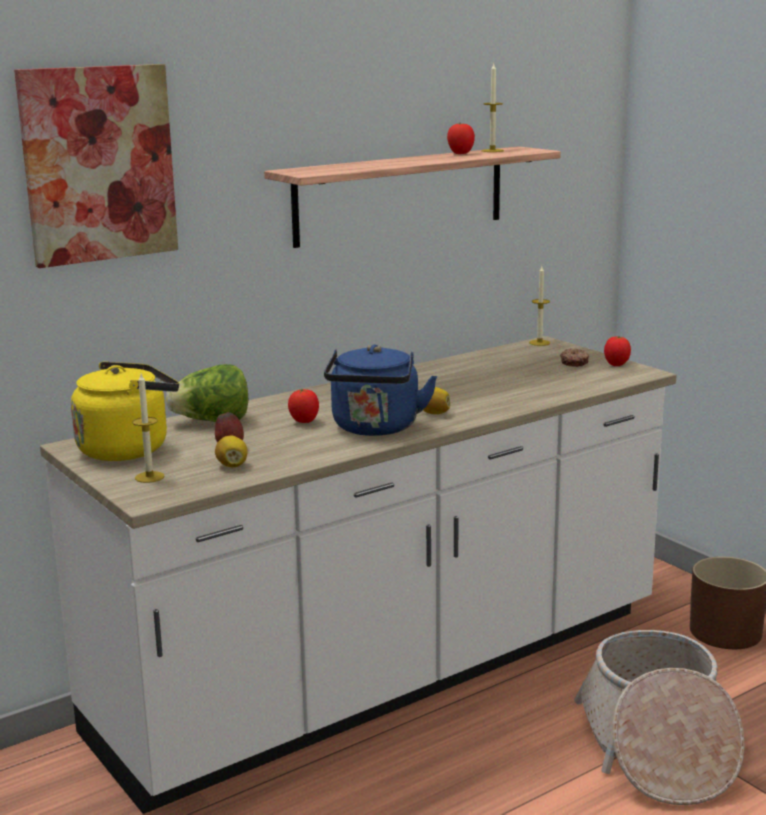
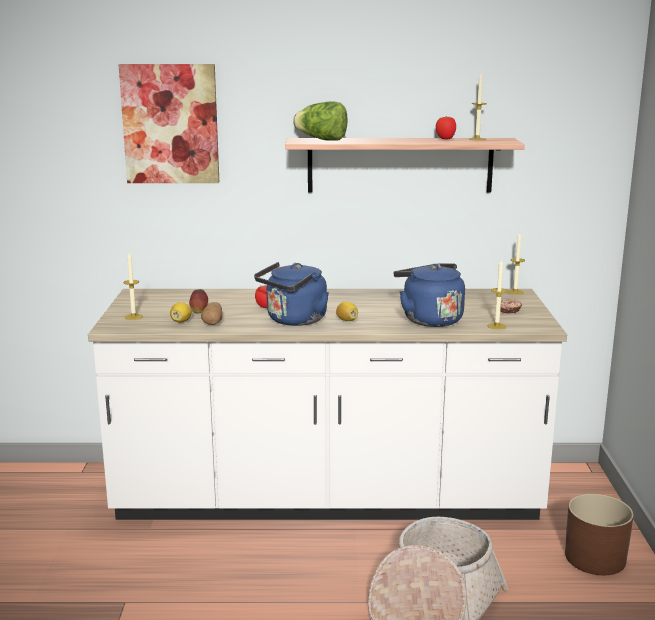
camera: 35 degrees right, 0 degrees up
yellow kettle [71,362,179,461] -> none
lettuce [166,364,248,422] -> lettuce moved to [293,101,347,141]
tomato [604,336,631,366] -> none
none -> potato [201,302,222,325]
none -> blue kettle [394,263,465,327]
none -> candle [488,260,507,329]

